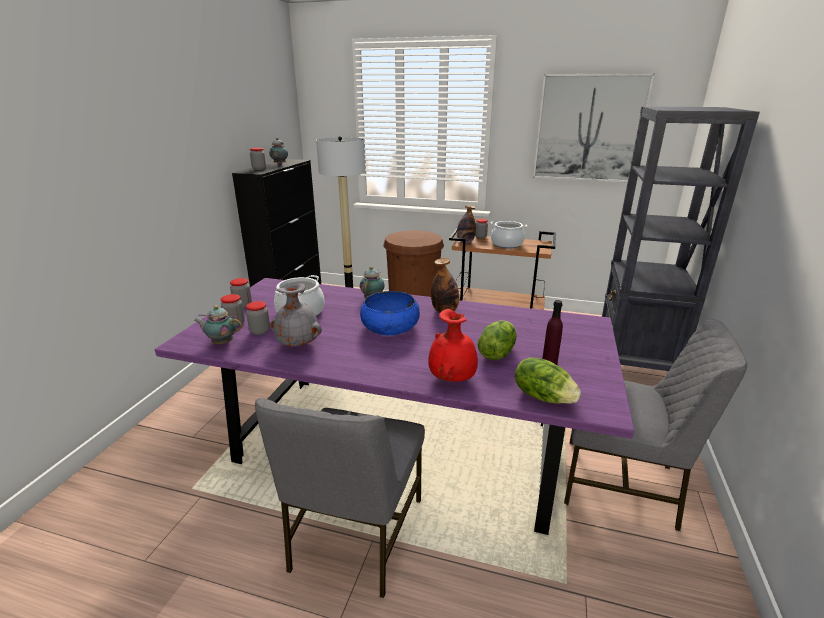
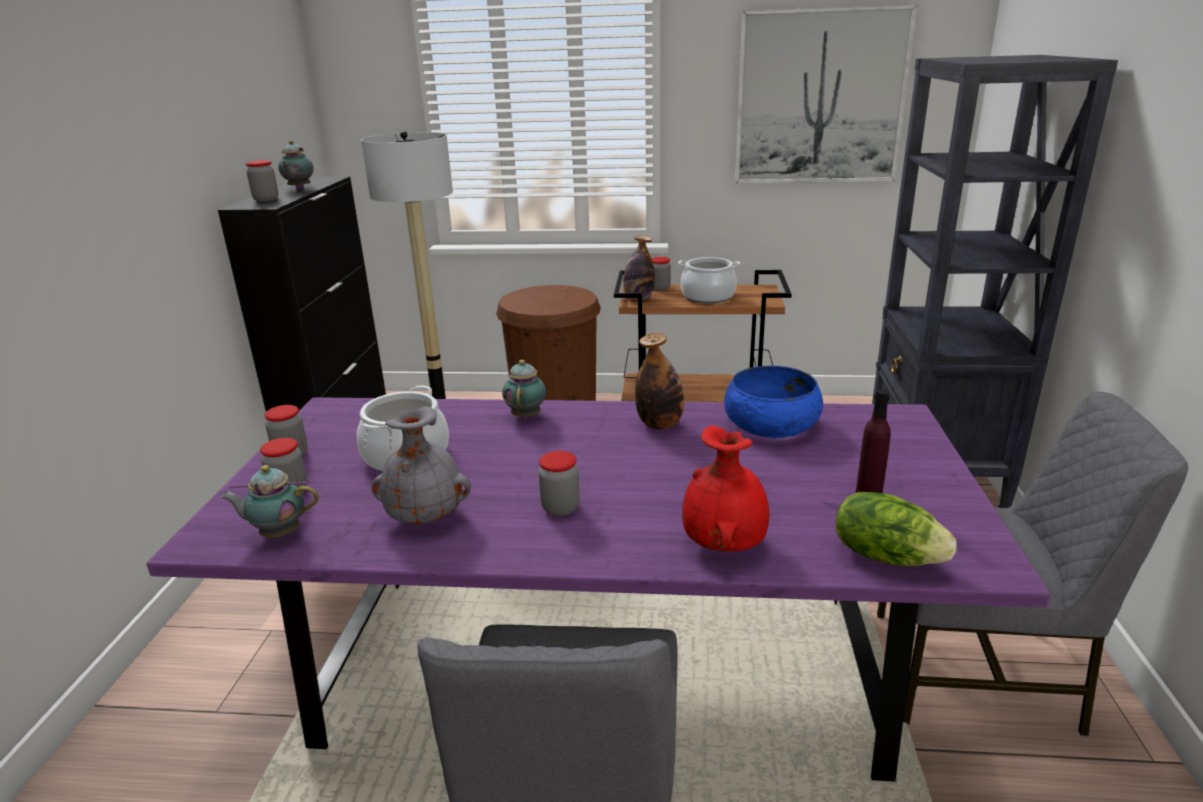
camera: 10 degrees left, 0 degrees up
jar [246,301,270,335] -> jar moved to [538,451,580,516]
blue bowl [360,291,420,336] -> blue bowl moved to [724,366,823,438]
lettuce [478,320,517,360] -> none

